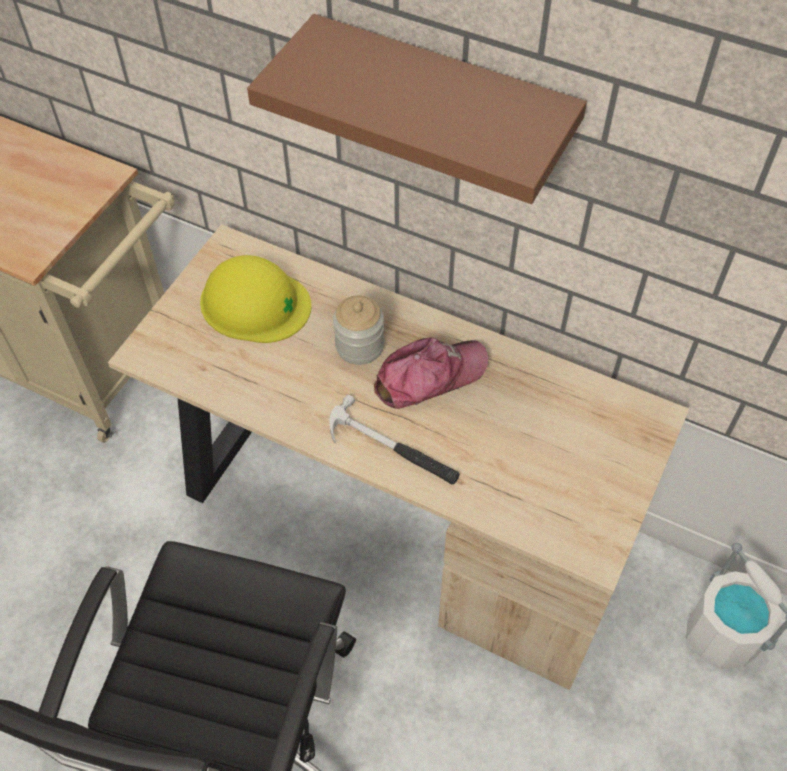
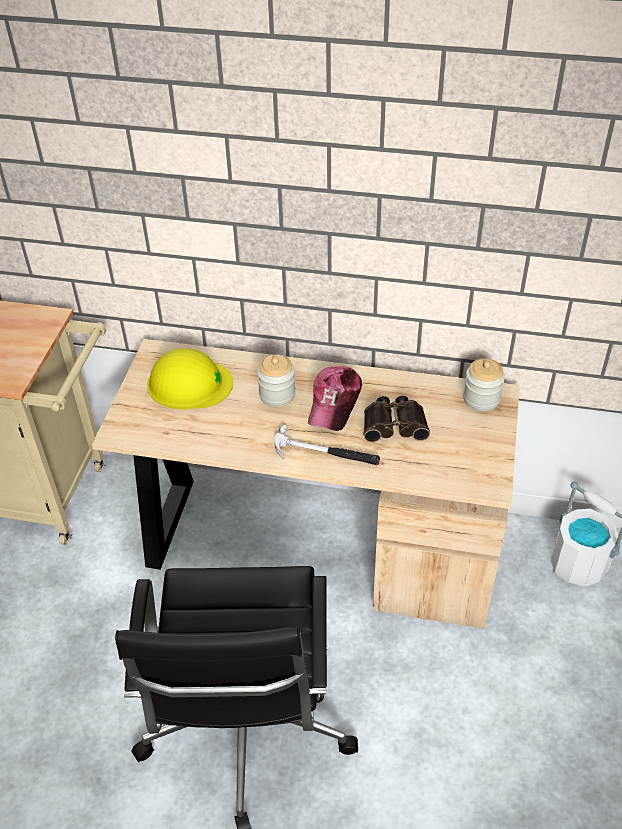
camera: 15 degrees left, 10 degrees down
brown shelf [247,14,587,204] -> none
cap [374,337,488,409] -> cap turned 150 degrees clockwise [308,366,362,431]
none -> binoculars [364,396,430,442]
none -> jar [463,358,505,411]

